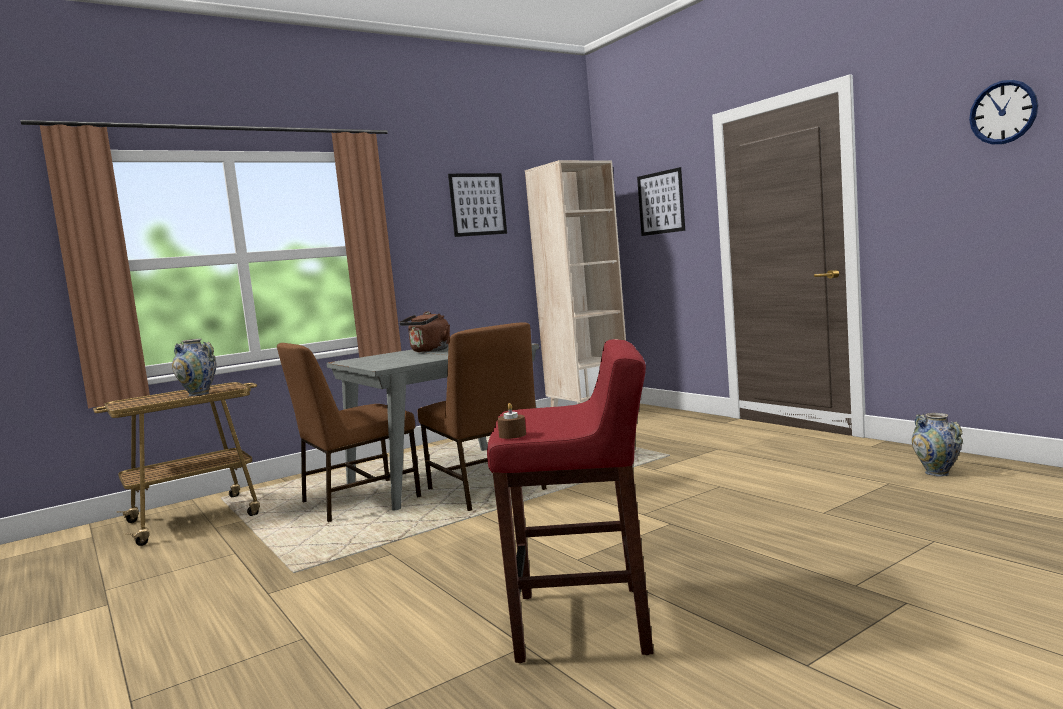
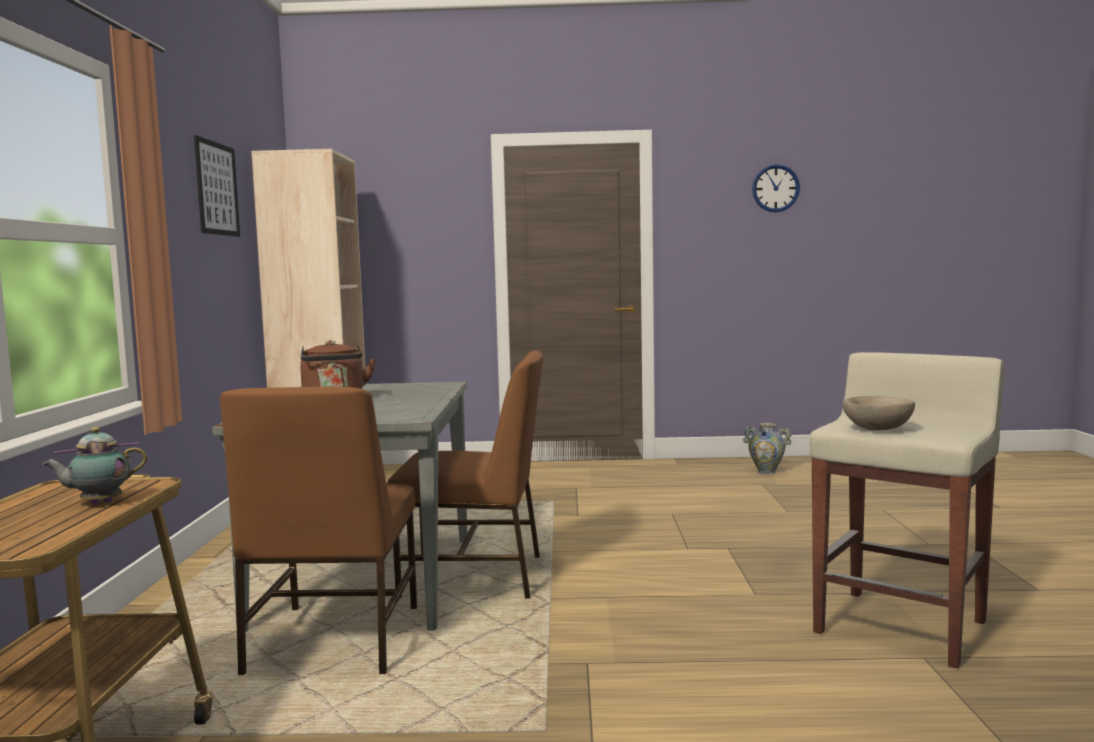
camera: 55 degrees left, 0 degrees up
vase [172,339,216,396] -> teapot [42,427,147,504]
red stool [487,339,654,663] -> beige stool [809,352,1005,668]
brown candle [497,403,526,439] -> none
picture [637,167,685,236] -> none
none -> beige bowl [842,396,915,430]

